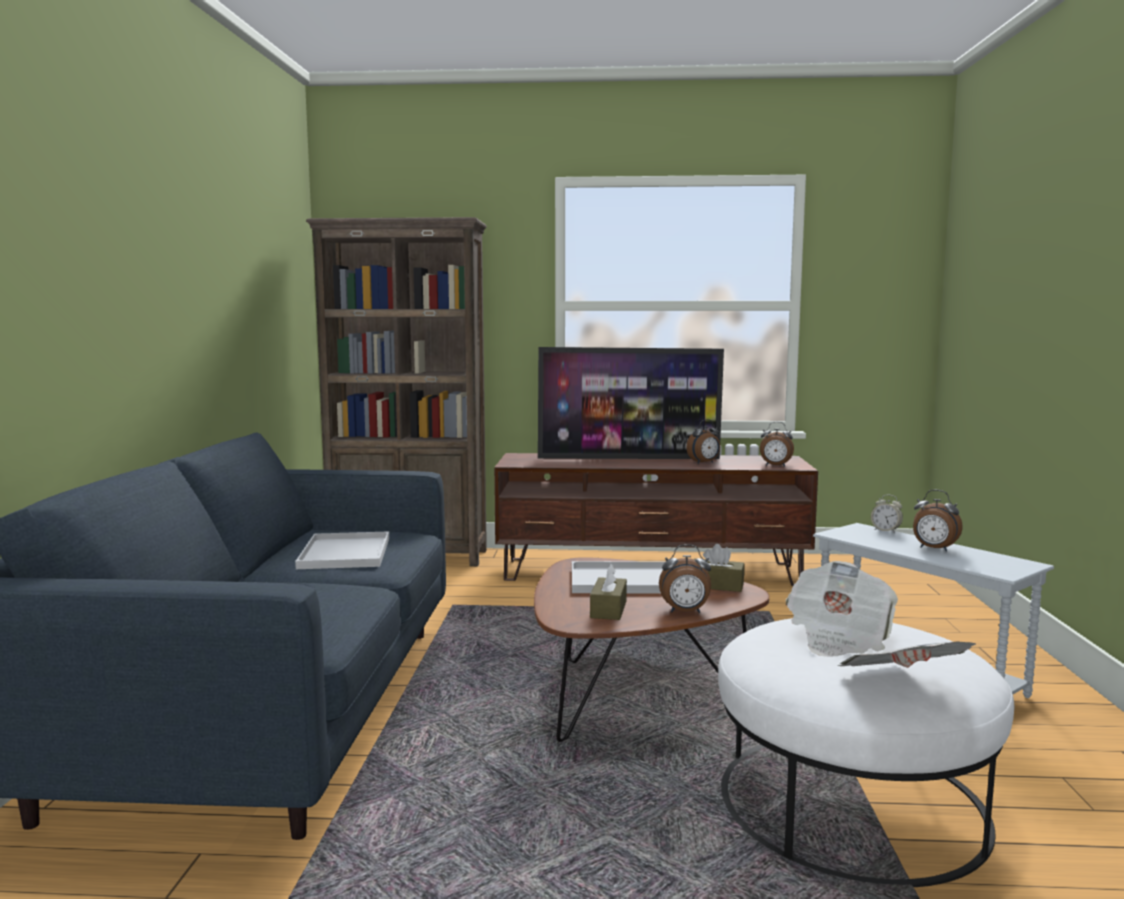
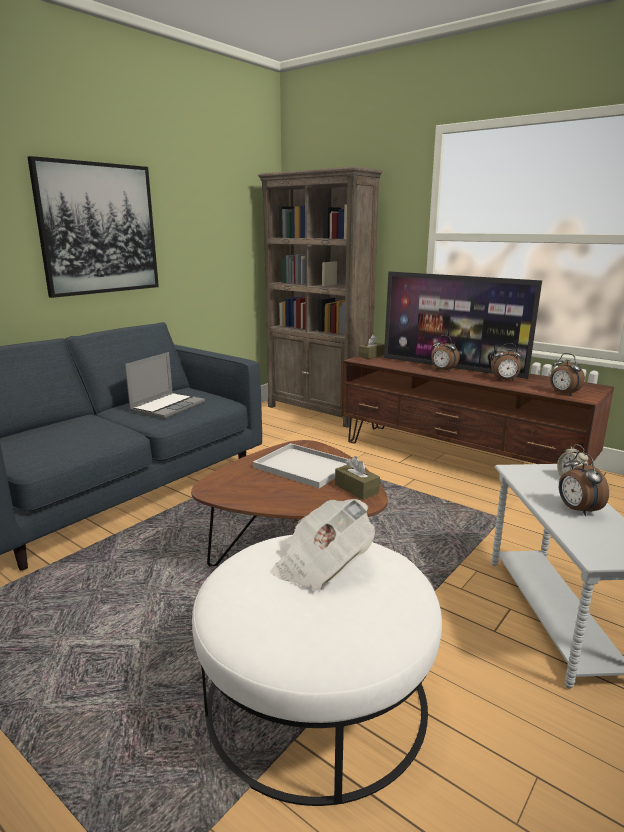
camera: 35 degrees right, 10 degrees up
white tray [295,531,389,569] -> laptop [125,352,205,419]
brown tissue box [590,564,627,620] -> brown tissue box moved to [358,335,385,359]
alarm clock [659,544,711,613] -> alarm clock moved to [432,335,459,372]
newspaper [837,641,976,668] -> none
none -> picture [28,156,159,298]

